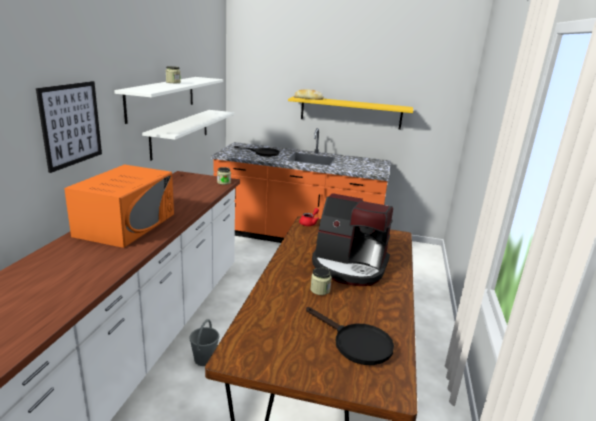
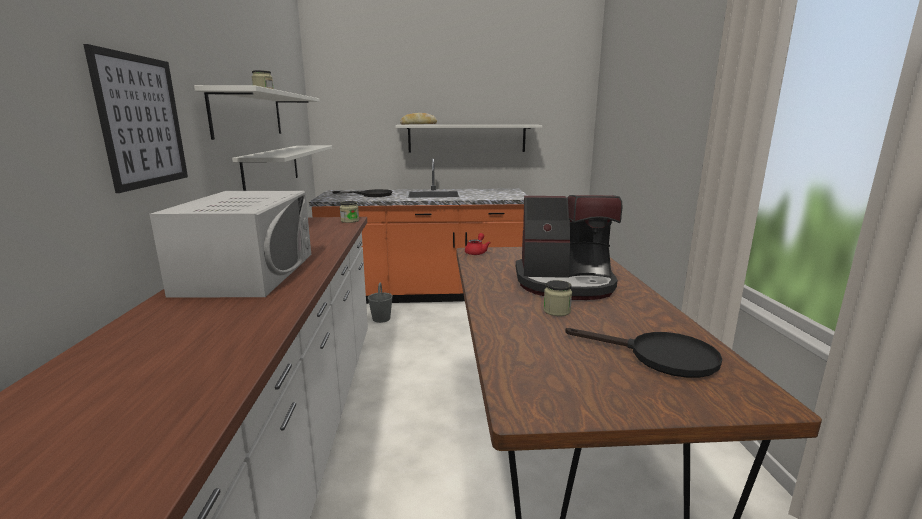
camera: 15 degrees left, 5 degrees down
orange microwave [64,164,174,248] -> white microwave [149,191,311,298]
grey bucket [189,319,219,366] -> grey bucket moved to [368,283,393,323]
yellow shelf [288,96,413,130] -> white shelf [395,125,542,152]

